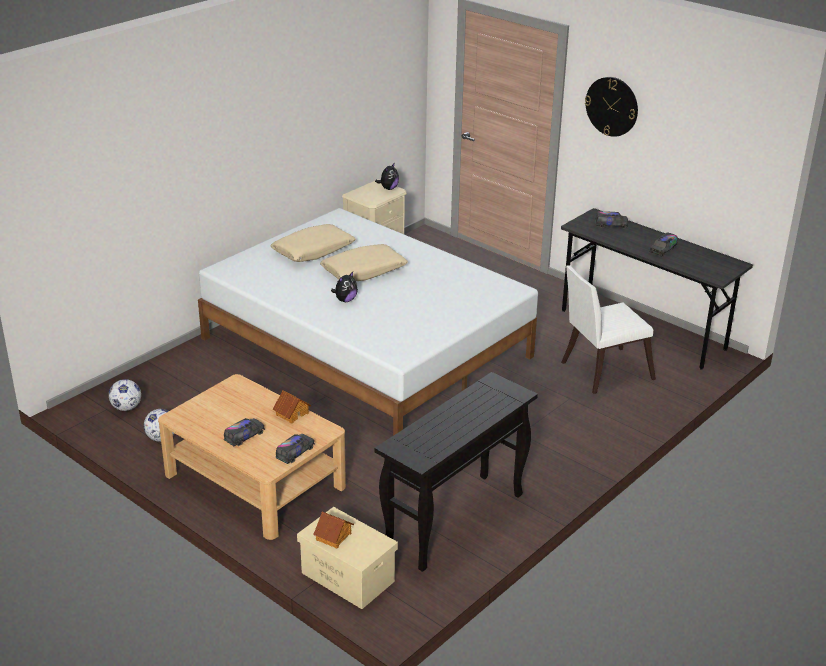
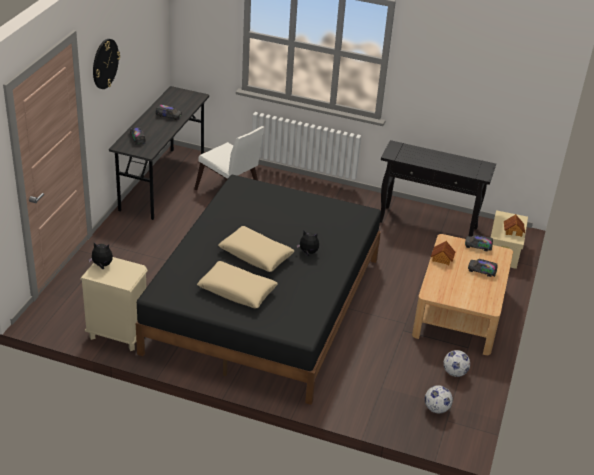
camera: 115 degrees left, 5 degrees up
white bed [198,208,538,436] -> black bed [136,175,381,405]

